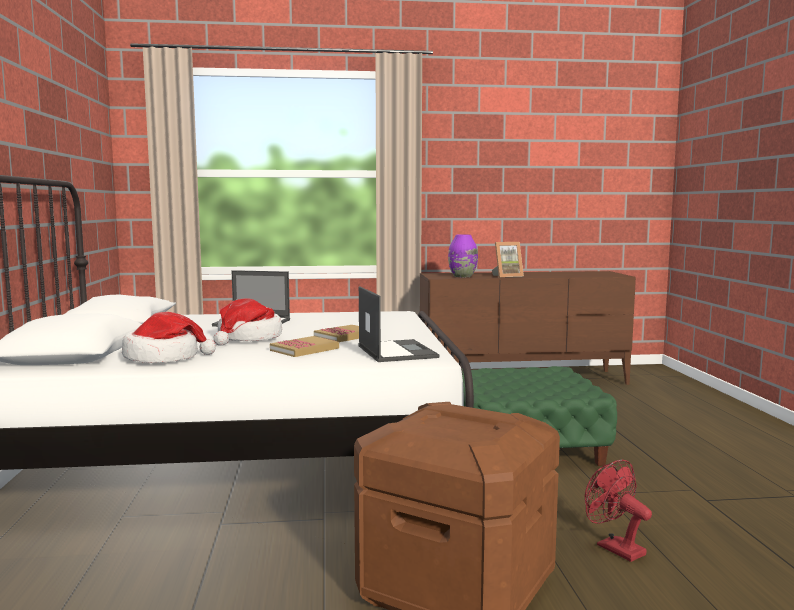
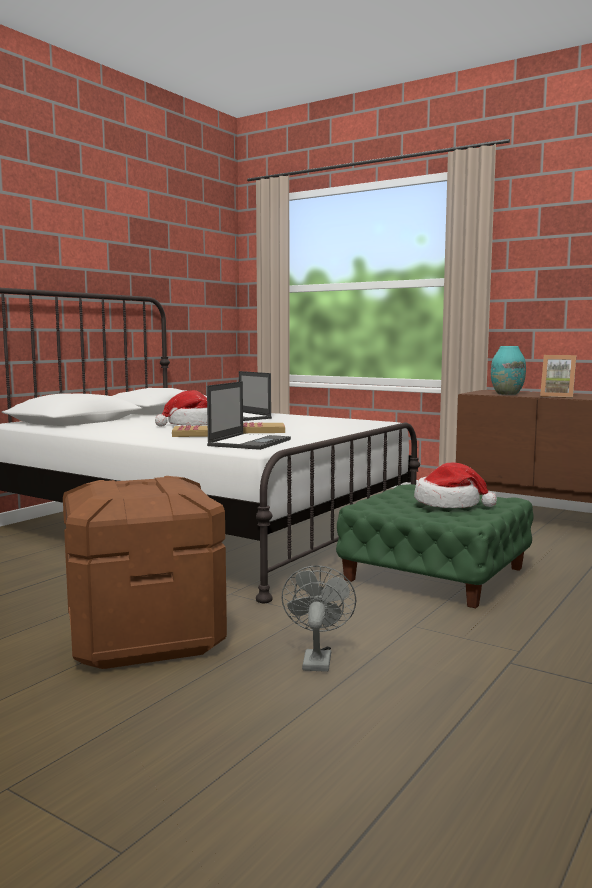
camera: 40 degrees right, 0 degrees up
hat [122,312,216,363] -> hat moved to [414,462,497,508]
purple vase [448,234,478,277] -> turquoise vase [491,346,526,395]
red fan [585,460,652,562] -> grey fan [281,565,356,672]

